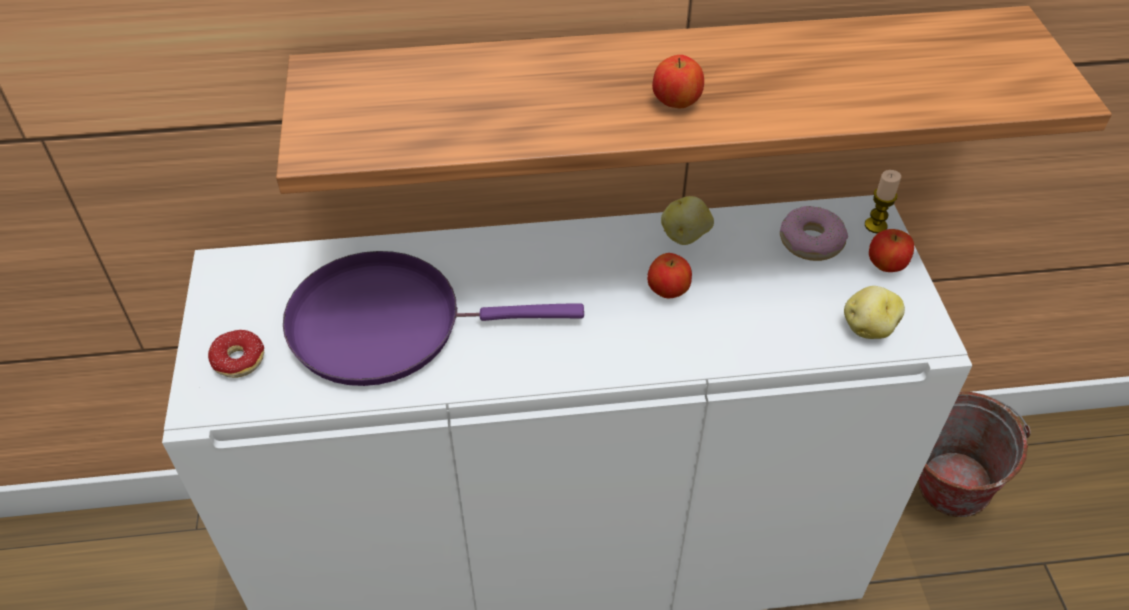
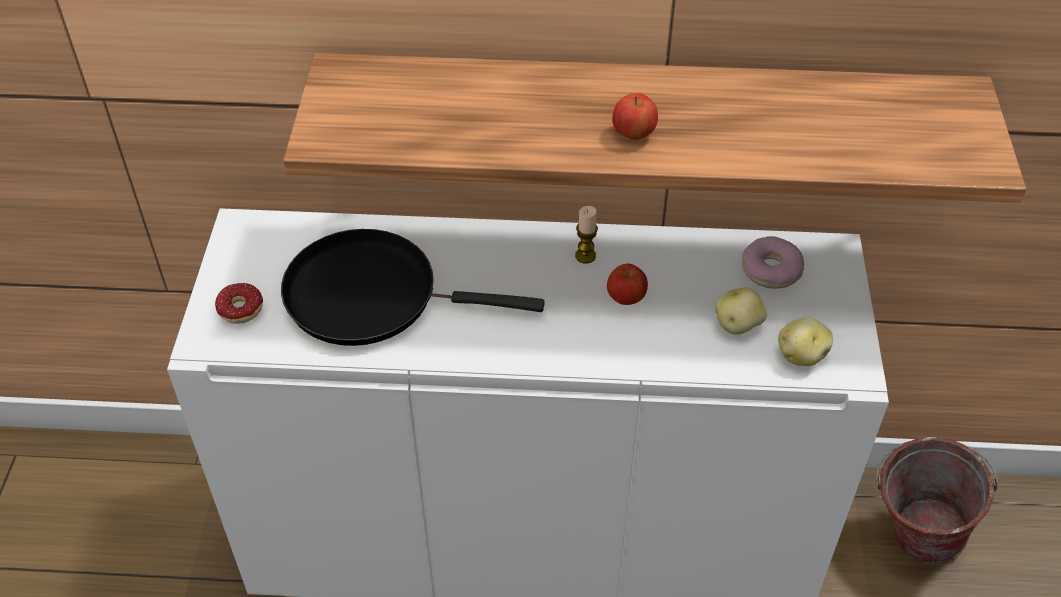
camera: 10 degrees right, 0 degrees up
purple frying pan [283,251,584,386] -> black frying pan [281,229,545,346]
potato [661,196,714,245] -> potato moved to [715,288,767,335]
candle [865,170,901,234] -> candle moved to [575,206,598,263]
apple [869,229,914,272] -> none

